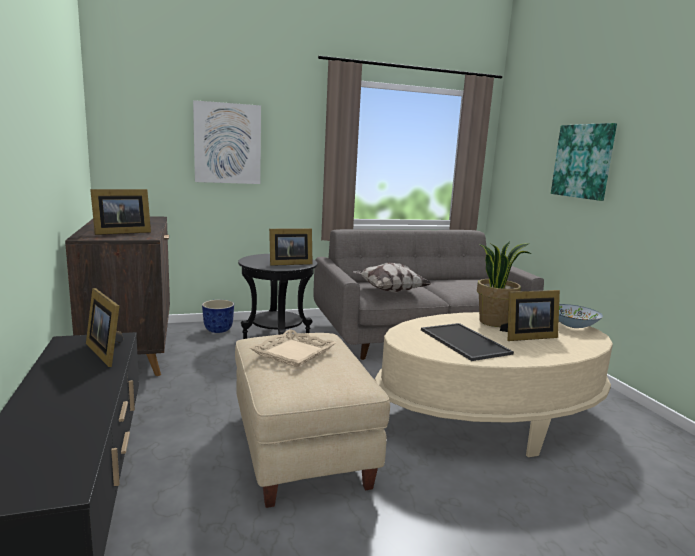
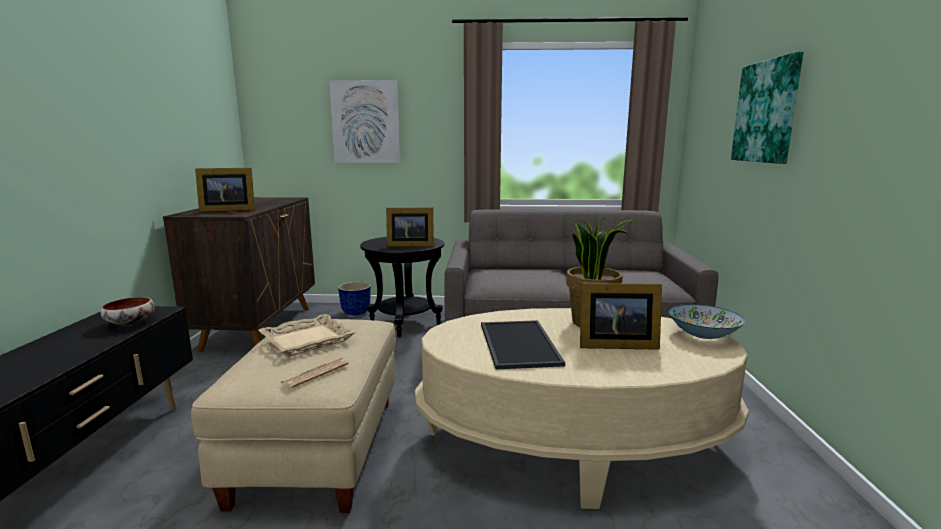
camera: 20 degrees right, 0 degrees up
picture frame [86,288,123,367] -> bowl [101,297,155,326]
pillow [352,263,432,293] -> none
none -> newspaper [280,358,349,389]

